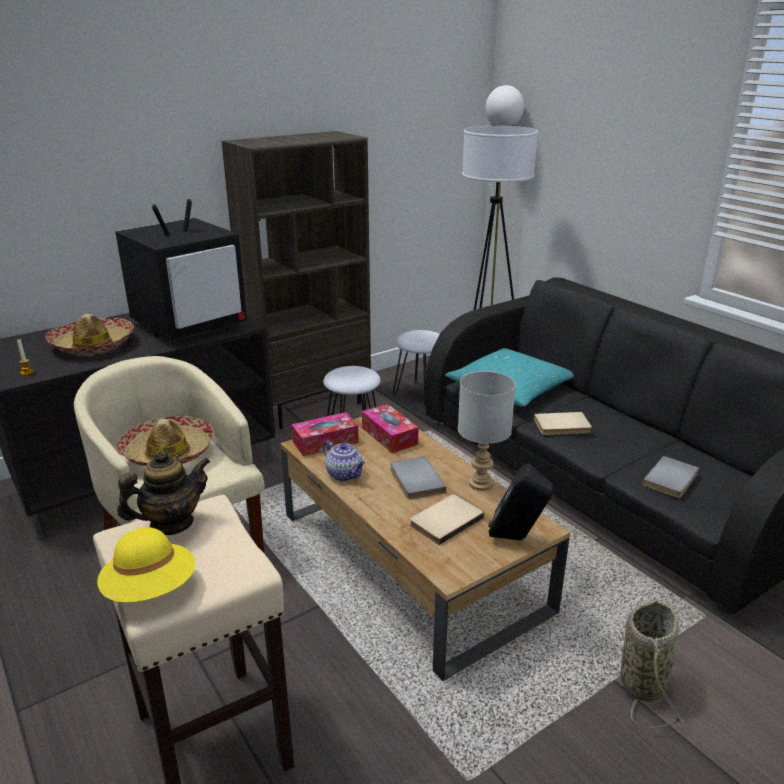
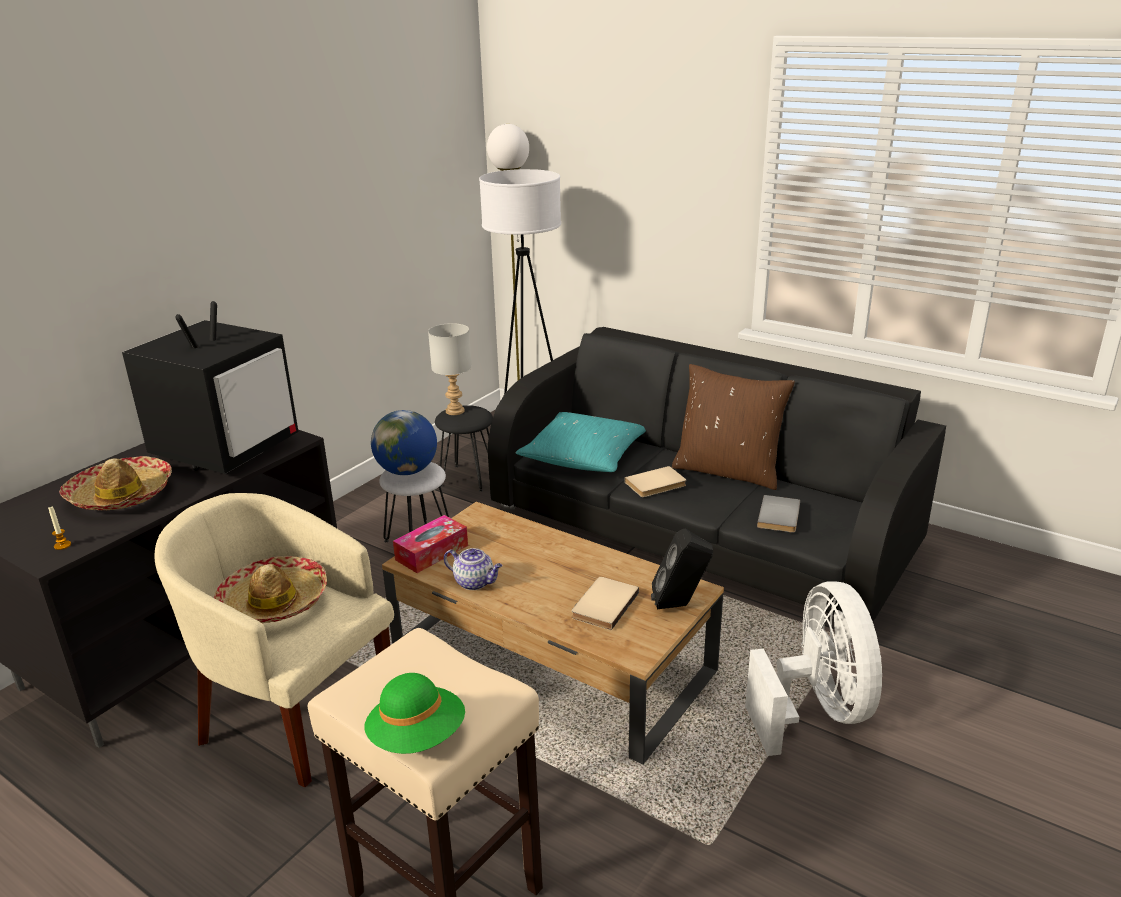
camera: 20 degrees left, 0 degrees up
yellow hat [97,527,195,603] -> green hat [365,673,465,754]
teapot [117,450,210,535] -> none
brown bookcase [222,131,371,429] -> none
tissue box [362,404,418,453] -> none
grey book [390,456,446,500] -> none
white stool [393,330,439,407] -> black stool [435,405,493,492]
grey table lamp [458,371,516,491] -> grey table lamp moved to [428,323,472,415]
basket [621,600,683,728] -> white fan [745,581,882,756]
none -> globe [371,410,437,475]
none -> brown pillow [672,364,795,490]

